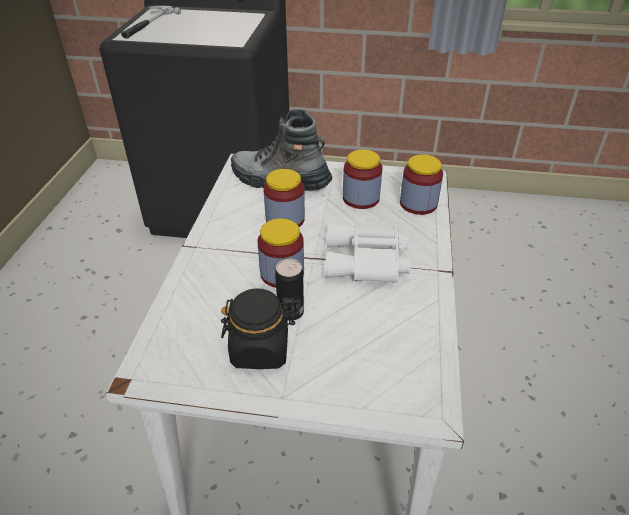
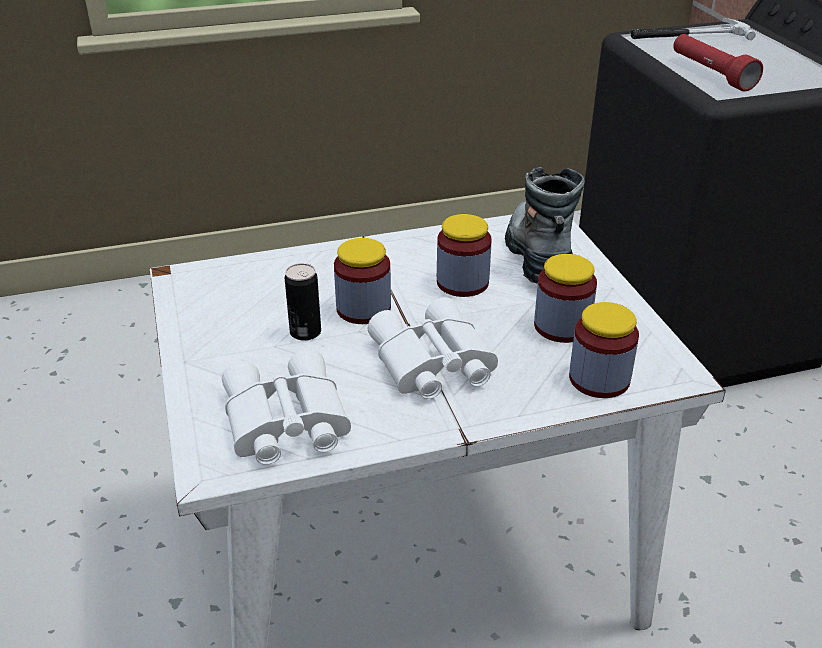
camera: 65 degrees right, 5 degrees down
black jar [221,289,296,369] -> none
none -> white binoculars [222,349,351,465]
none -> red flashlight [673,34,763,91]

